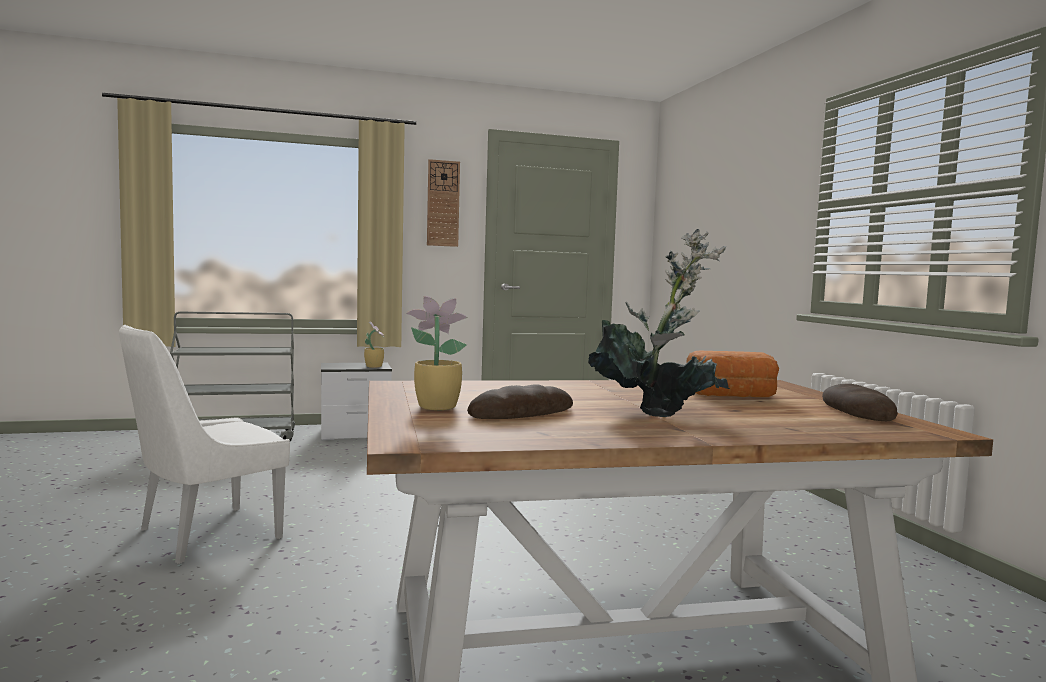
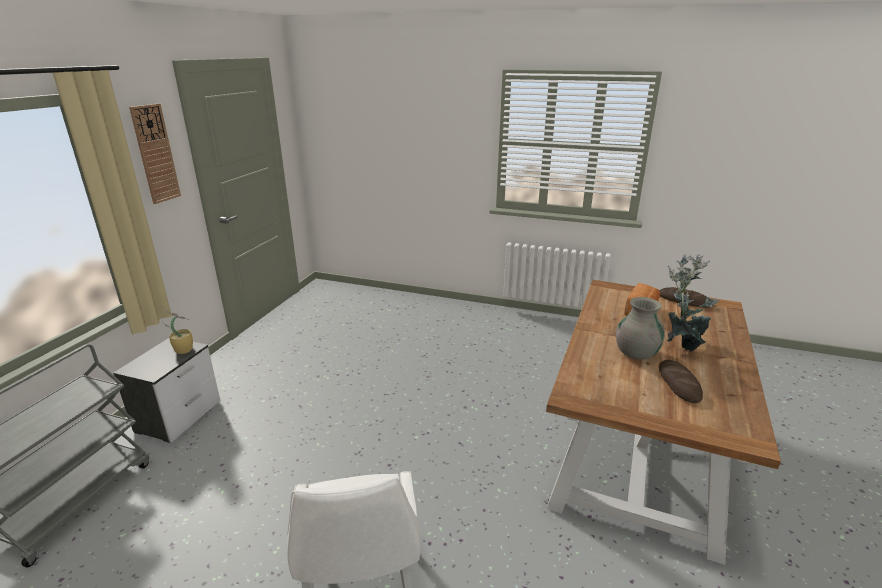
camera: 55 degrees left, 20 degrees up
potted plant [406,296,468,410] -> none
none -> grey vase [616,297,665,360]

